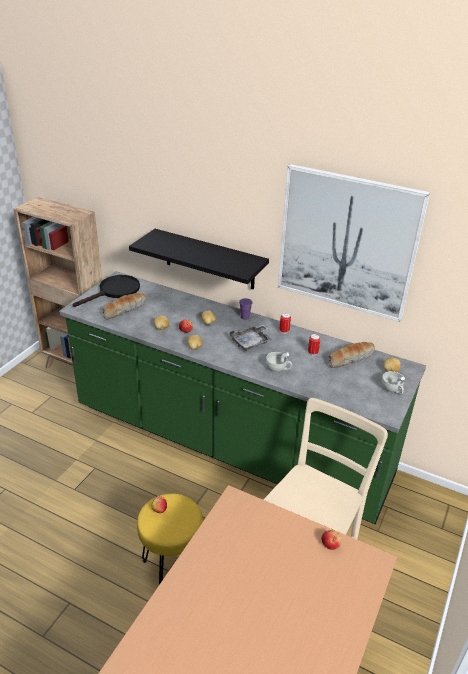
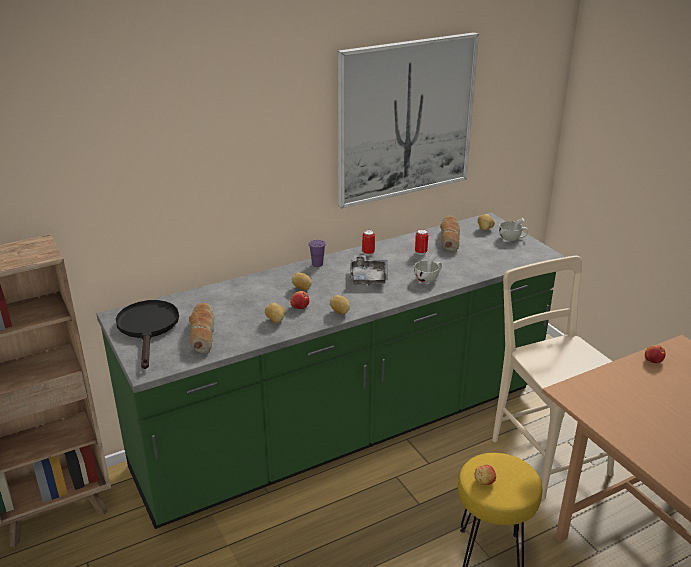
camera: 55 degrees left, 5 degrees down
black shelf [129,229,269,289] -> none

